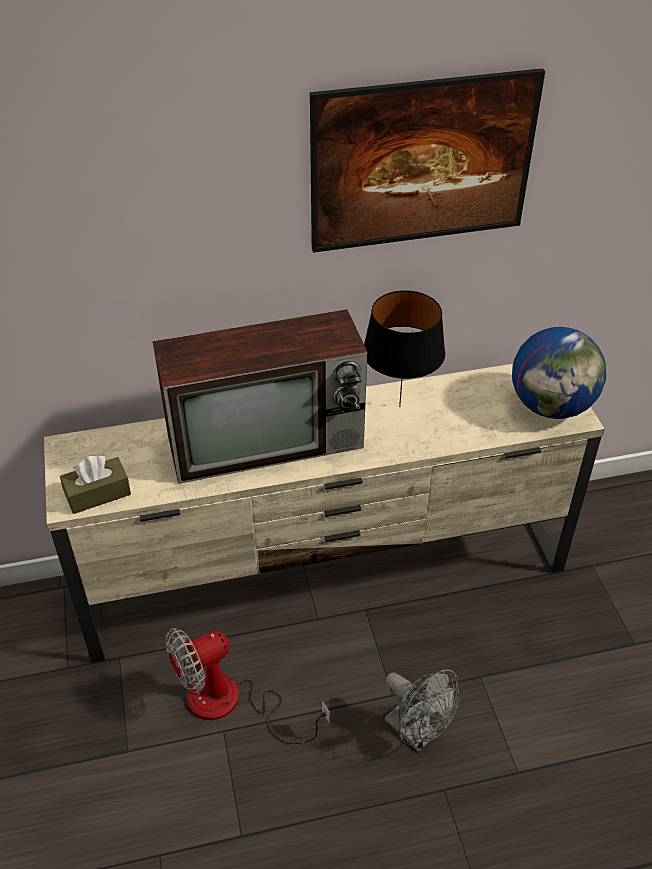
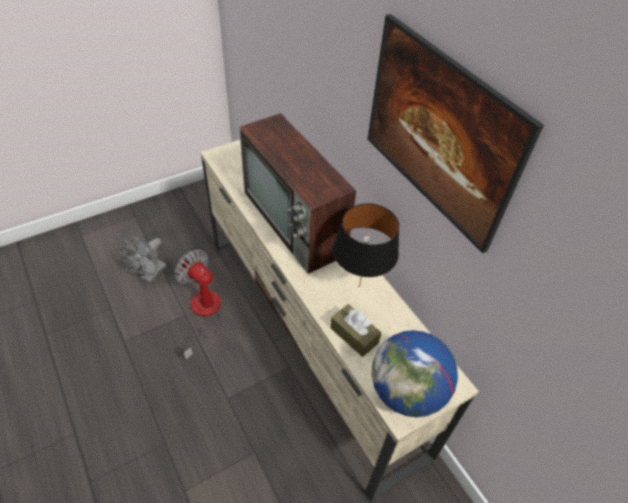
camera: 70 degrees right, 5 degrees up
brown tissue box [60,455,131,514] -> brown tissue box moved to [330,304,381,357]
grey fan [385,669,460,752] -> grey fan moved to [120,236,167,283]

